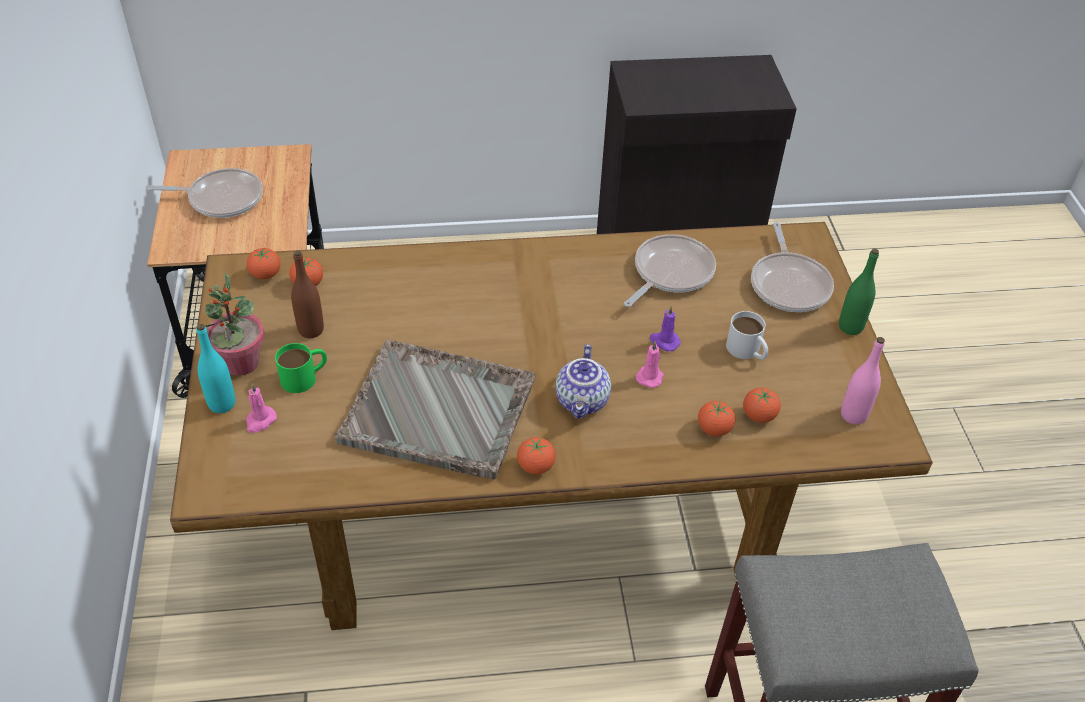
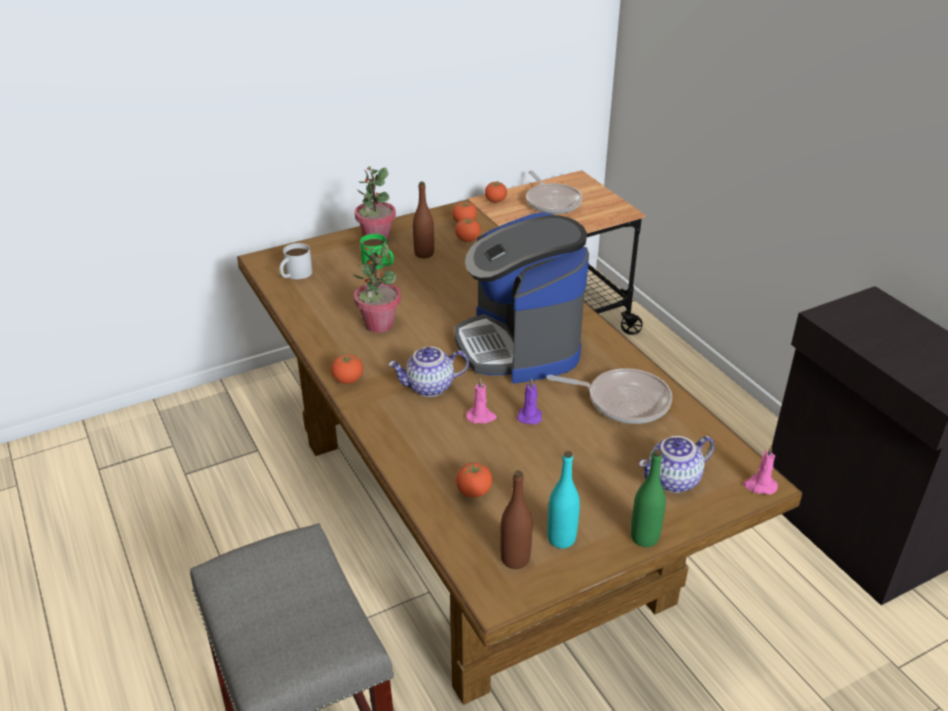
camera: 70 degrees right, 10 degrees down
turquoise bottle [196,324,235,413] -> turquoise bottle moved to [547,451,580,548]
pink candle [246,383,277,433] -> pink candle moved to [743,446,778,495]
grey tray [335,340,536,480] -> potted plant [353,243,401,333]
tomato [698,400,735,437] -> tomato moved to [485,181,507,203]
white mug [726,311,768,360] -> white mug moved to [279,243,313,279]
frying pan [751,222,834,312] -> teapot [639,436,715,493]
pink bottle [841,337,885,425] -> brown bottle [500,470,532,569]
none -> coffee machine [455,213,589,384]

